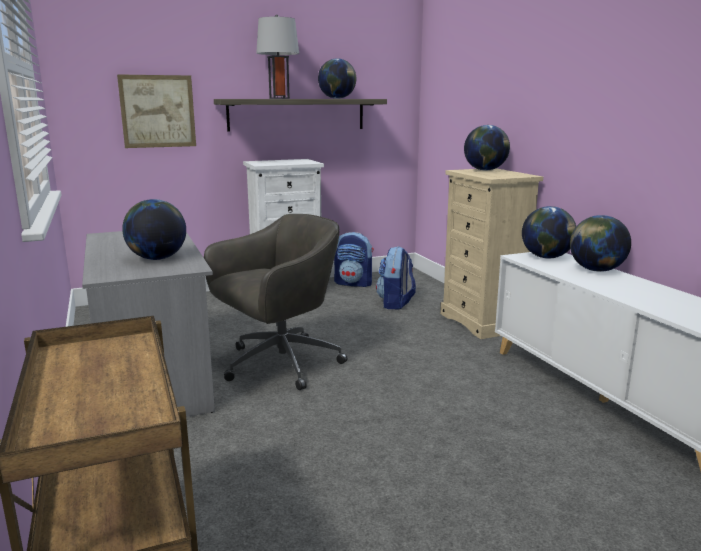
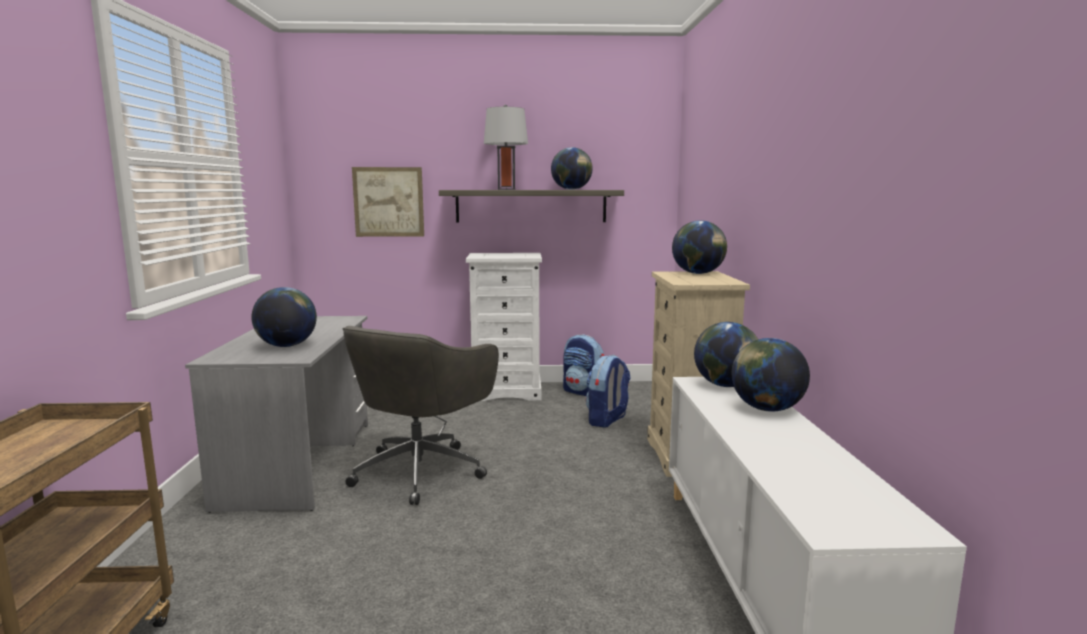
camera: 20 degrees right, 5 degrees down
grey office chair [204,214,348,390] -> grey office chair turned 135 degrees clockwise [343,326,499,505]

